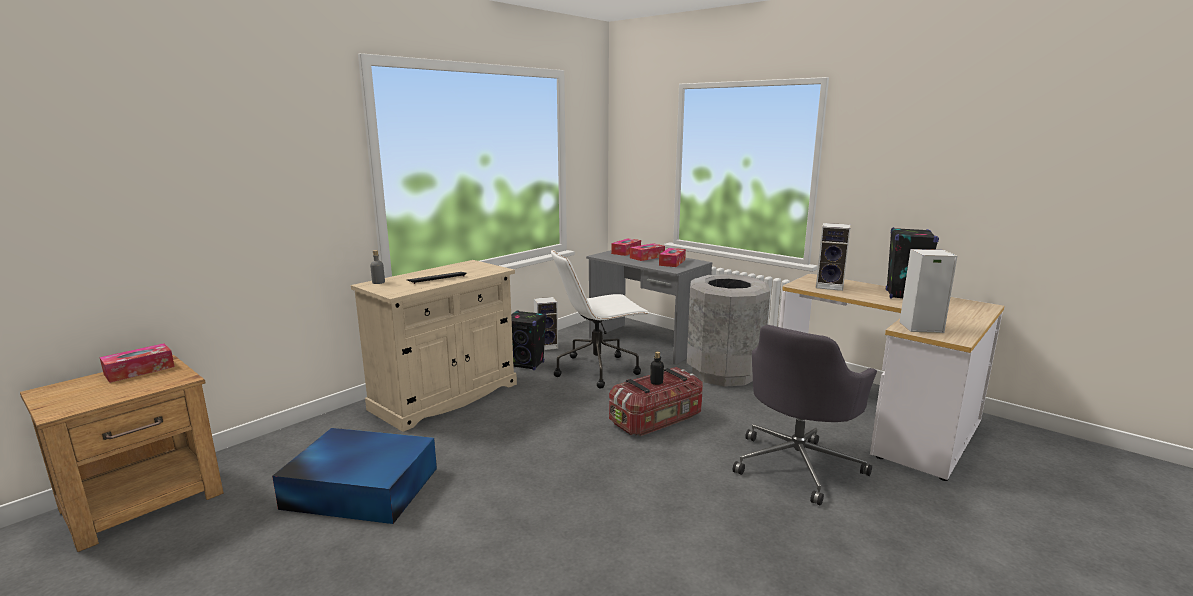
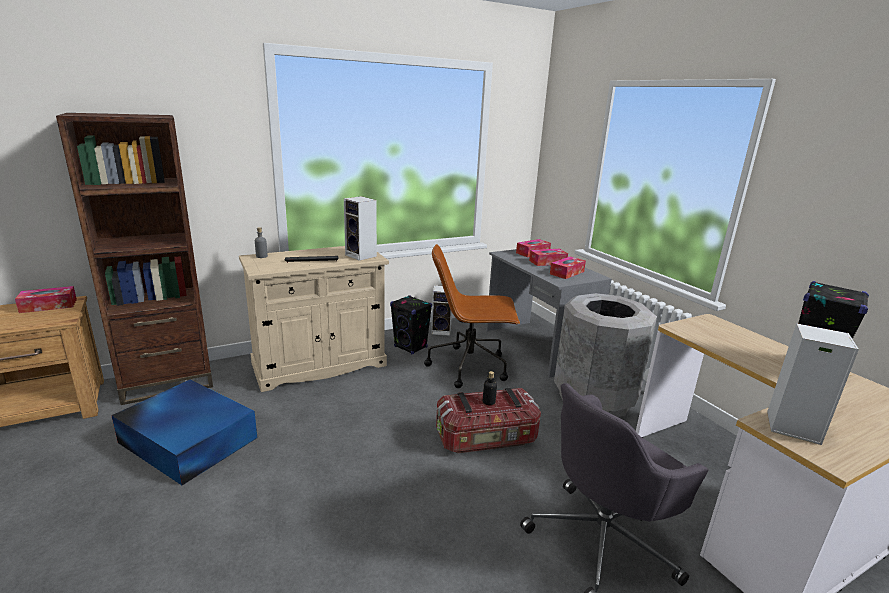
camera: 20 degrees right, 5 degrees up
white office chair [551,249,649,389] -> brown office chair [424,244,520,388]
speaker [816,223,851,291] -> speaker moved to [344,196,377,261]
none -> brown bookcase [56,113,213,405]

